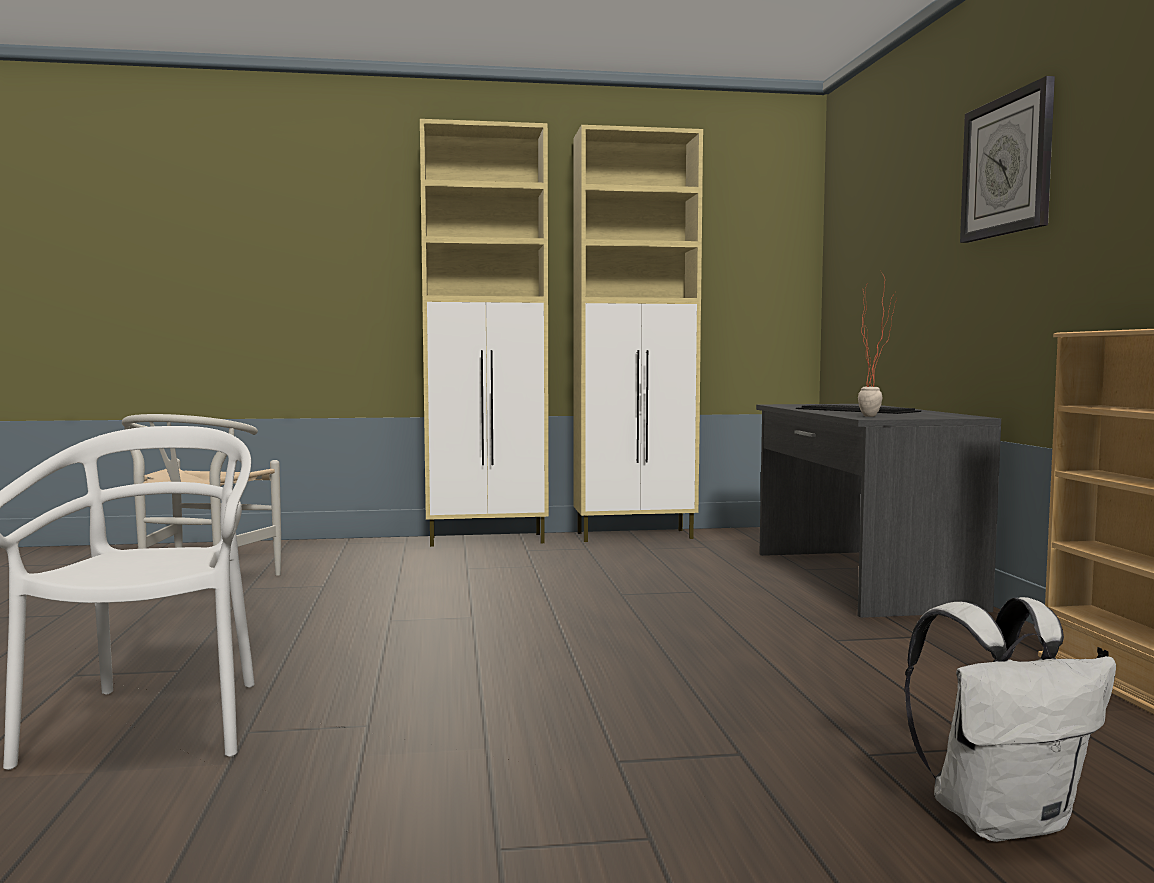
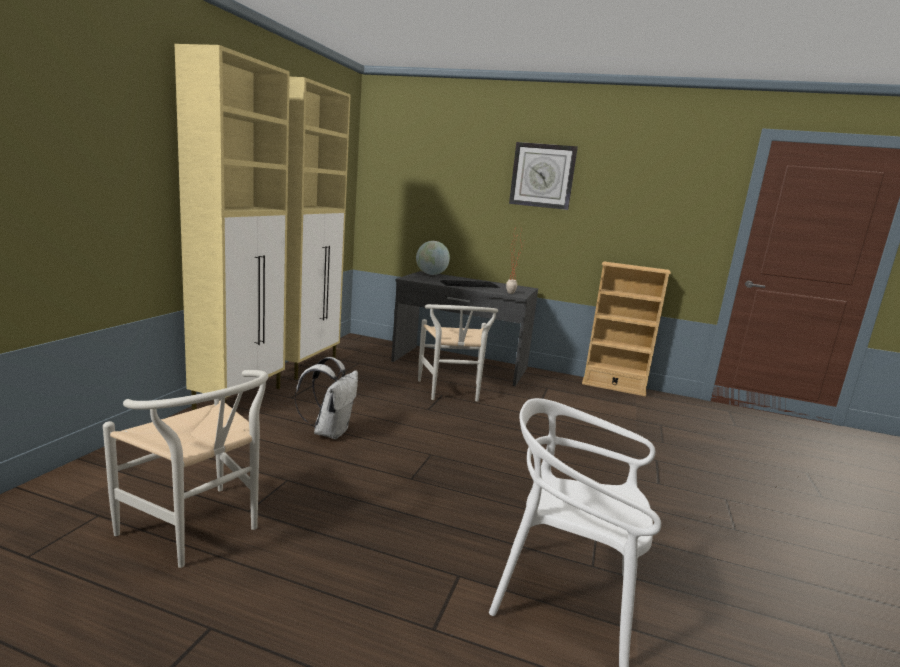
camera: 65 degrees left, 10 degrees up
white backpack [904,597,1116,842] -> white backpack moved to [295,357,358,439]
none -> globe [416,241,450,275]
none -> white chair [418,304,498,402]

